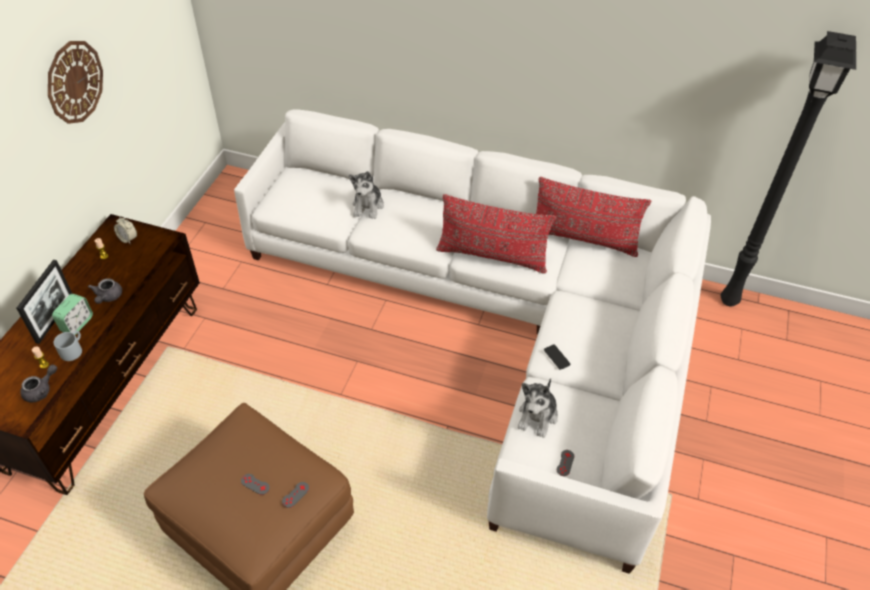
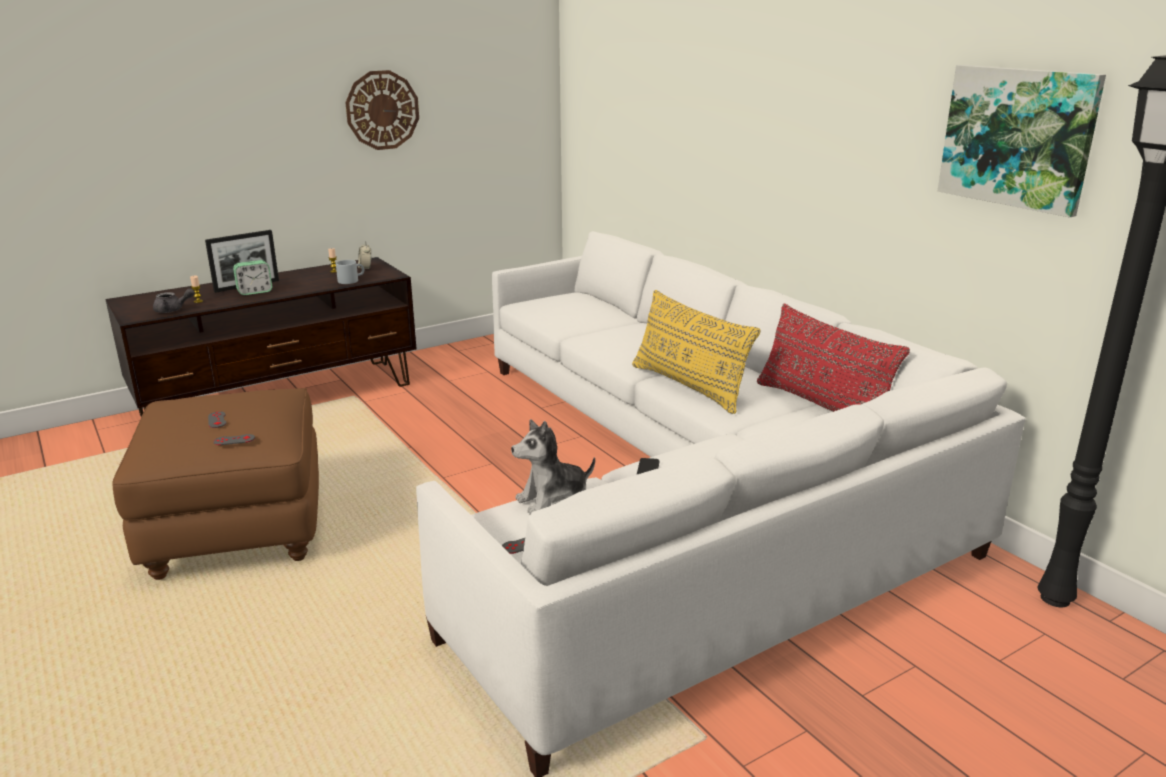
camera: 40 degrees right, 25 degrees down
grey mug [54,331,82,361] -> grey mug moved to [336,260,364,284]
grey teapot [88,278,122,304] -> none
plush toy [349,171,384,219] -> none
red pillow [436,194,556,274] -> yellow pillow [632,290,761,414]
none -> picture [938,65,1106,218]

